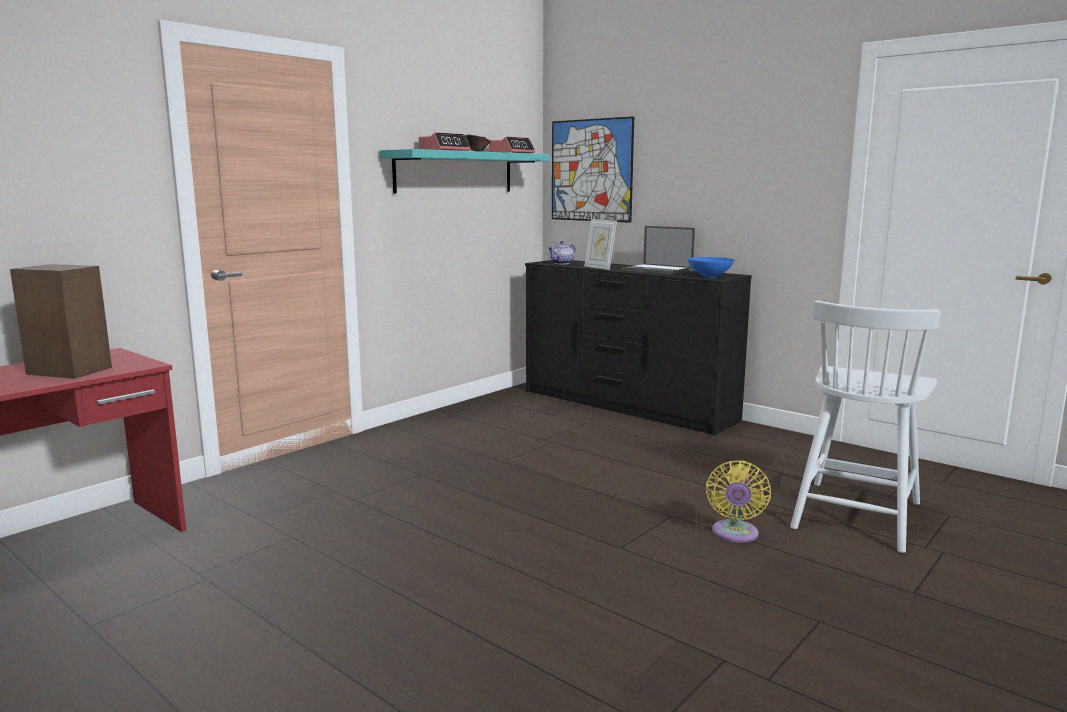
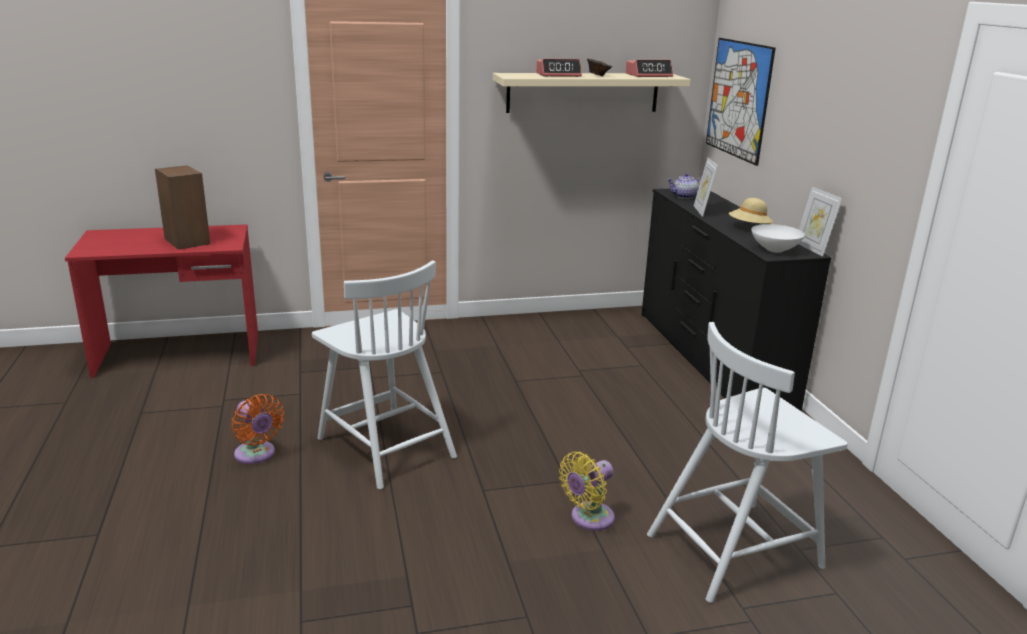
camera: 35 degrees right, 10 degrees up
turquoise shelf [379,149,550,193] -> beige shelf [493,73,691,113]
laptop [621,226,695,275] -> beige hat [729,198,773,224]
blue bowl [688,257,734,278] -> white bowl [751,224,805,253]
none -> orange fan [232,394,284,464]
none -> white chair [312,260,457,489]
none -> picture frame [799,187,842,257]

